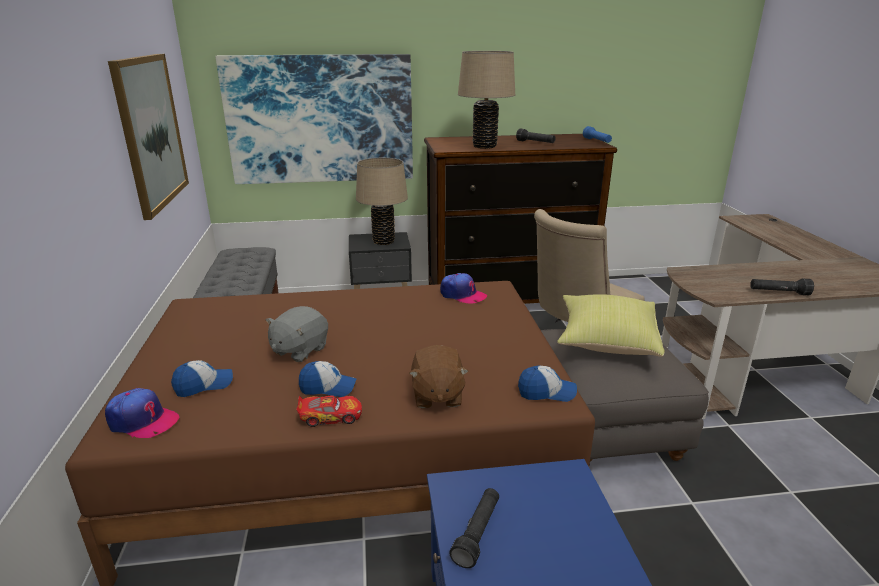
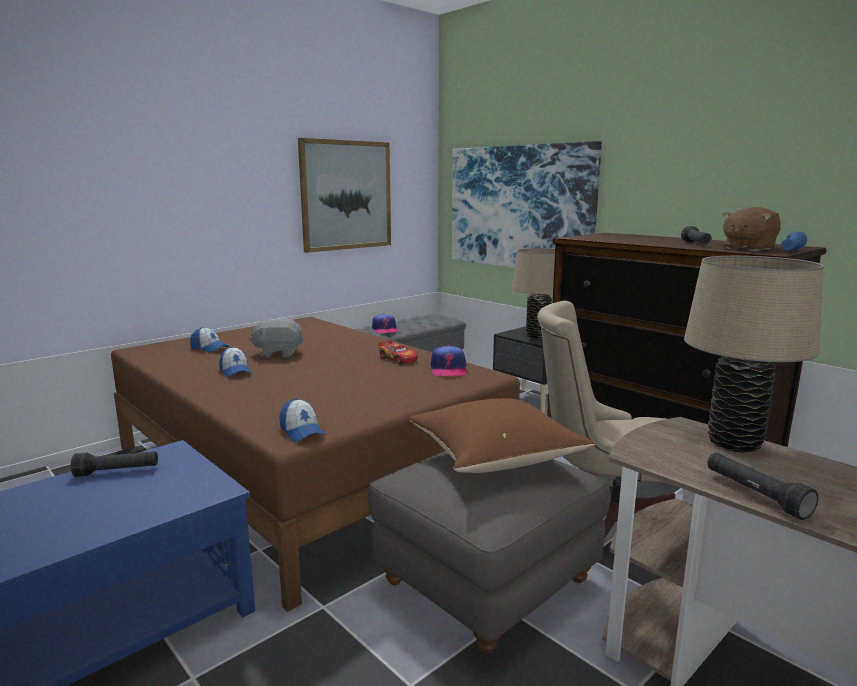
camera: 55 degrees right, 10 degrees down
cap [105,388,180,438] -> cap moved to [372,313,398,333]
toy car [296,396,362,427] -> toy car moved to [378,340,418,364]
brown plush toy [409,345,469,408] -> brown plush toy moved to [722,207,781,251]
beige table lamp [458,51,515,149] -> beige table lamp moved to [684,256,824,452]
yellow pillow [557,294,665,357] -> brown pillow [408,398,595,473]

